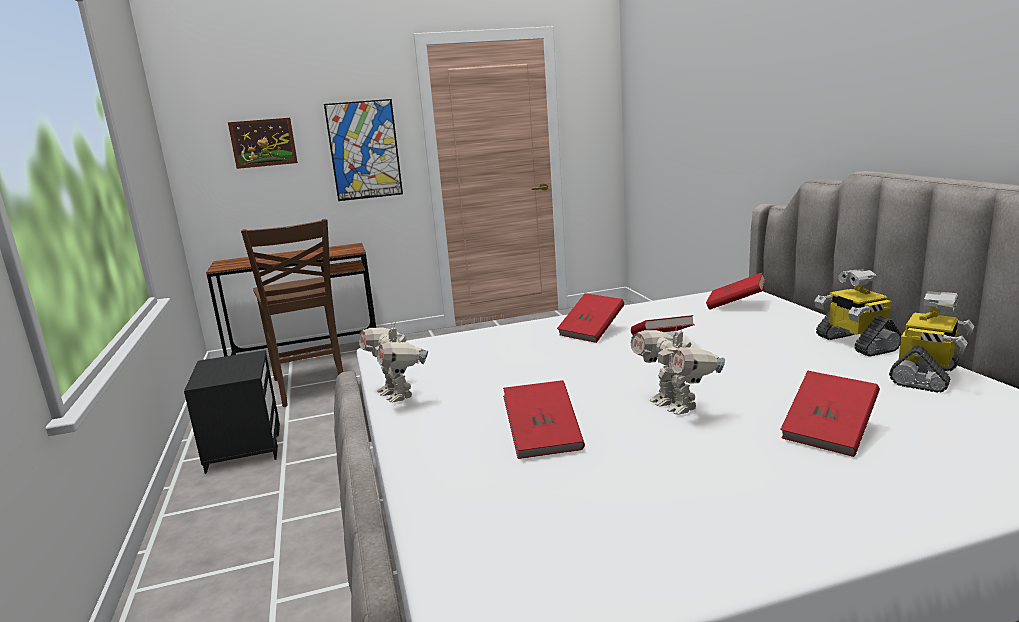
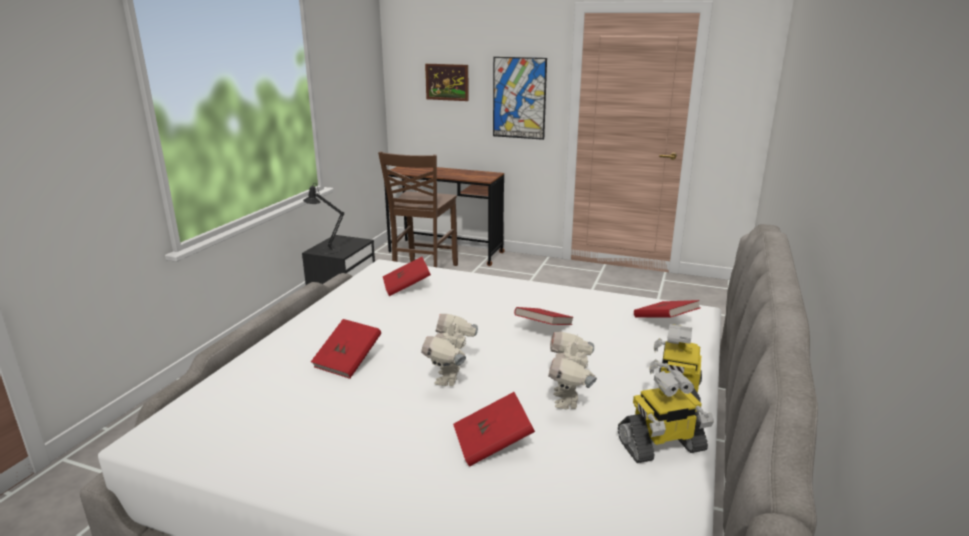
camera: 35 degrees right, 5 degrees up
toy robot [359,321,428,402] -> toy robot moved to [548,332,597,409]
red book [557,293,624,343] -> red book moved to [383,257,431,296]
none -> black table lamp [303,184,344,254]

